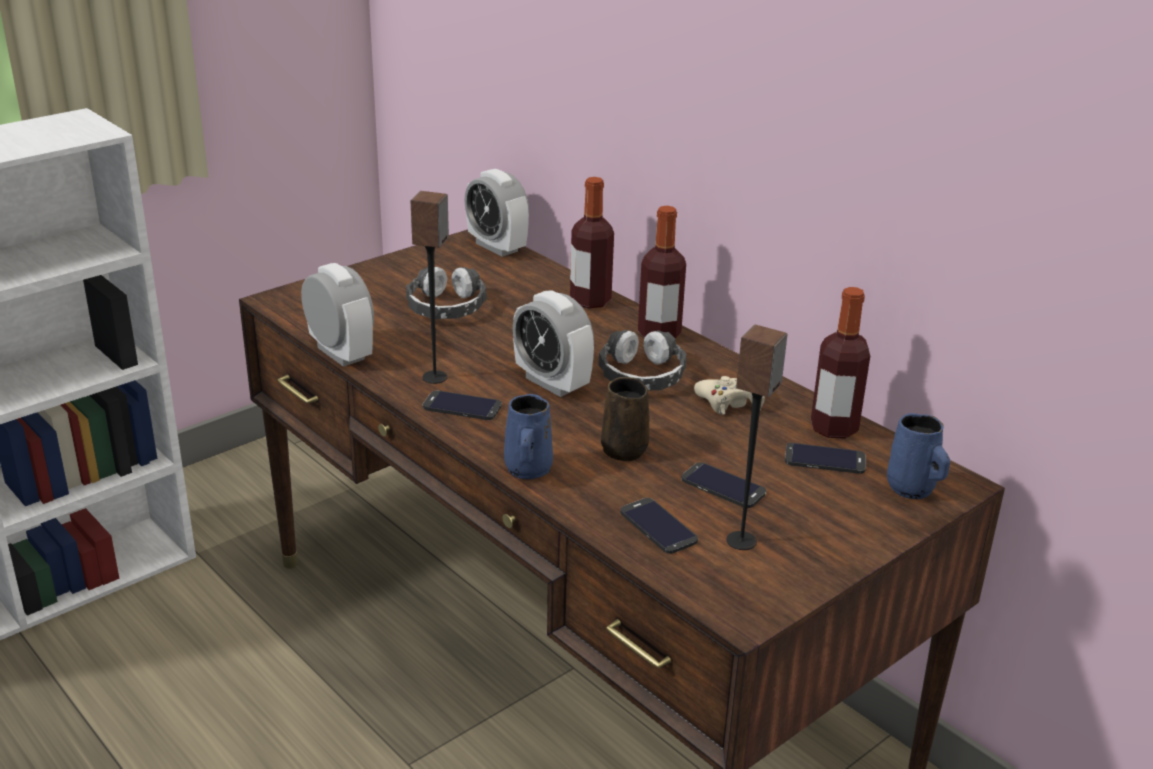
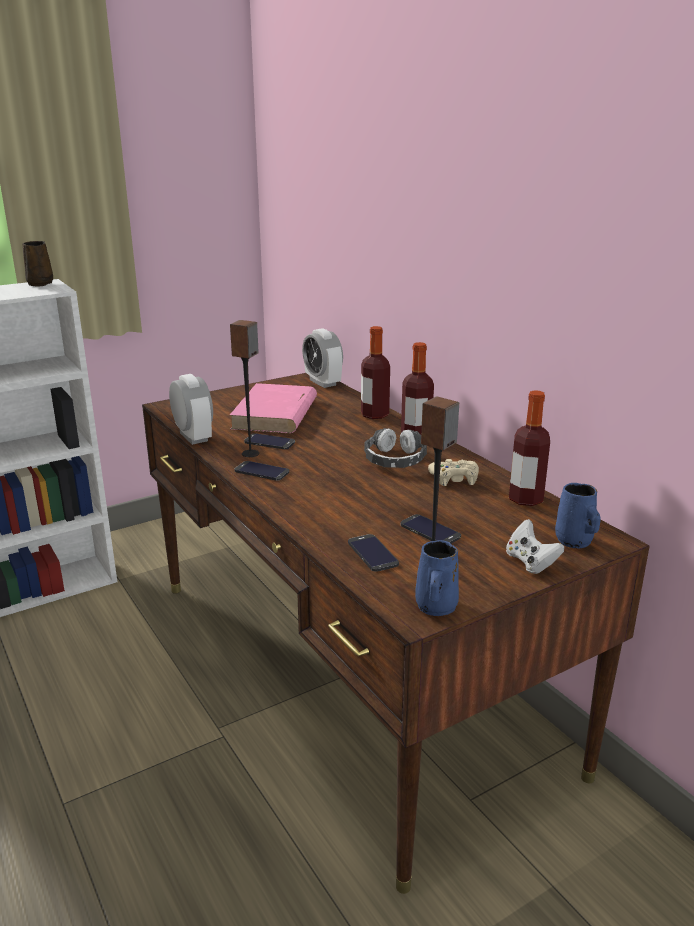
camera: 10 degrees right, 5 degrees down
headphones [406,267,487,319] -> pink book [230,383,317,433]
blue mug [504,394,553,479] -> blue mug moved to [415,540,459,616]
alarm clock [513,290,594,397] -> none
brown mug [601,377,649,461] -> brown mug moved to [22,241,53,287]
phone [785,443,866,474] -> phone moved to [244,433,295,449]
none -> white game controller [506,519,564,574]

